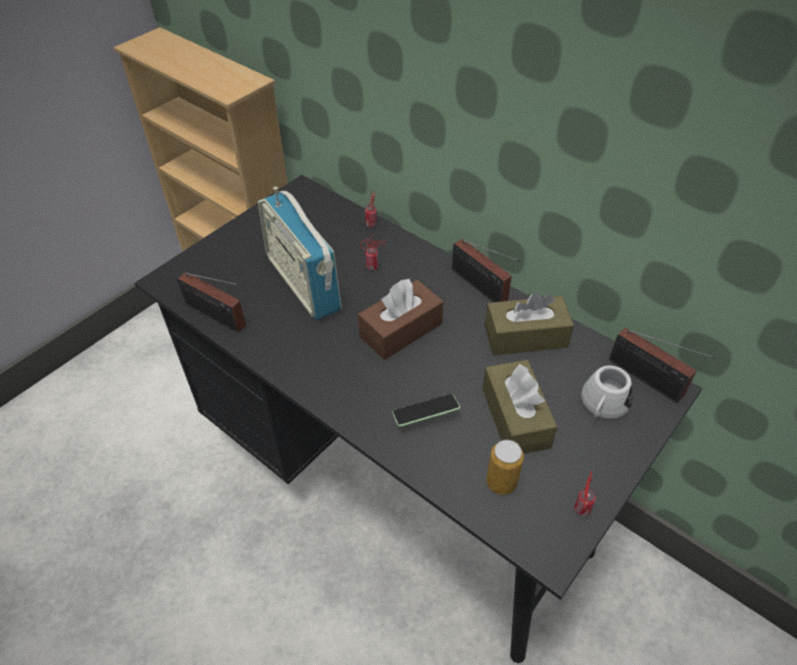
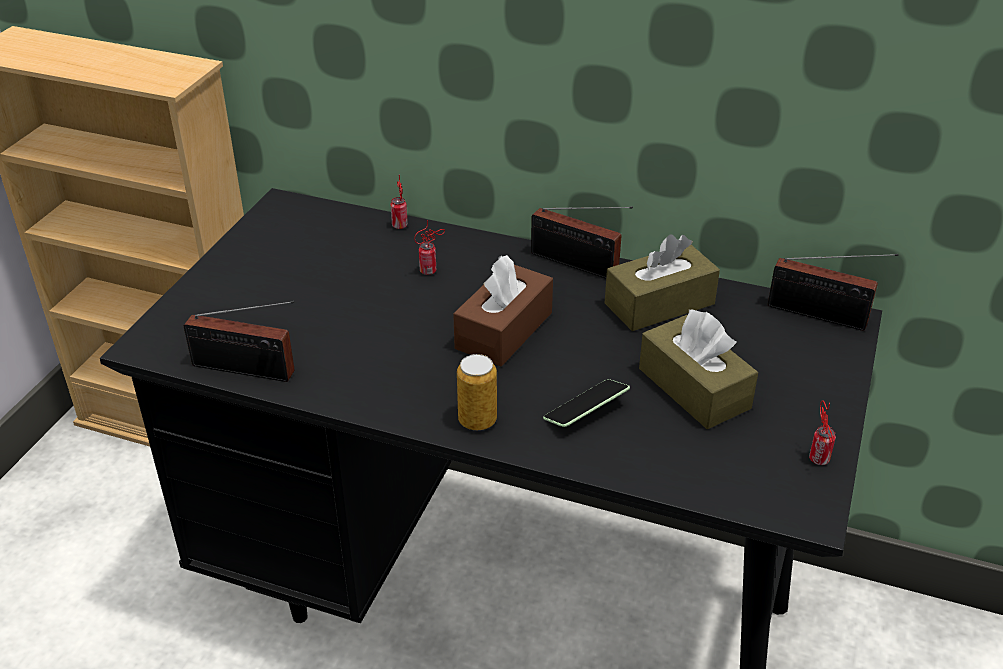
camera: 20 degrees left, 10 degrees down
radio [258,186,342,320] -> none
can [486,440,524,495] -> can moved to [457,354,497,430]
white mug [581,366,633,419] -> none

